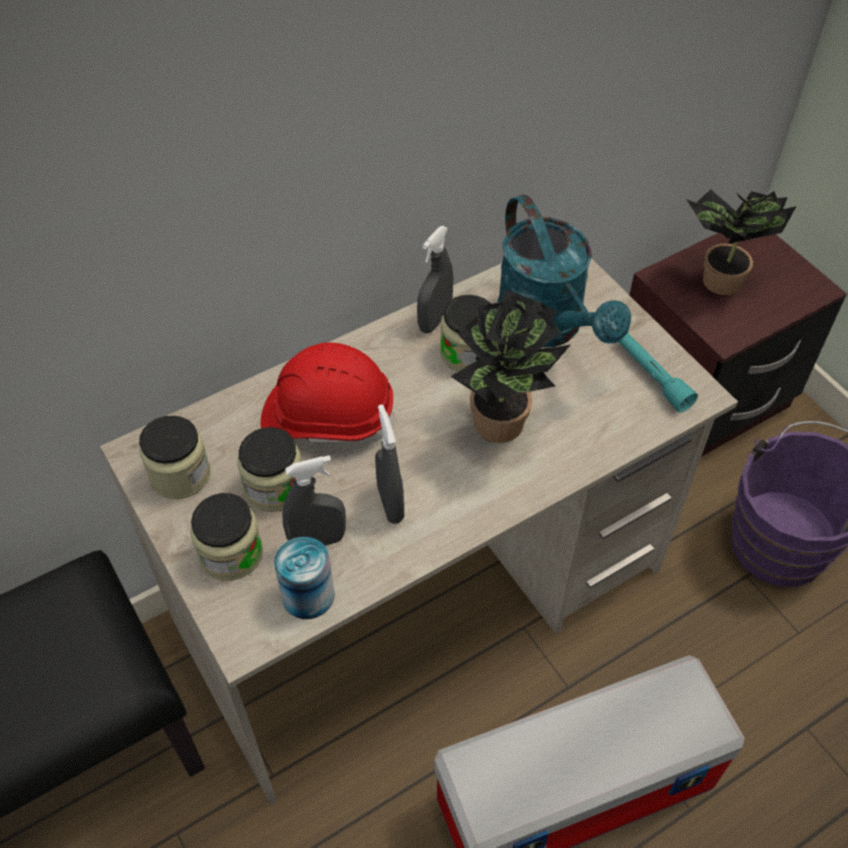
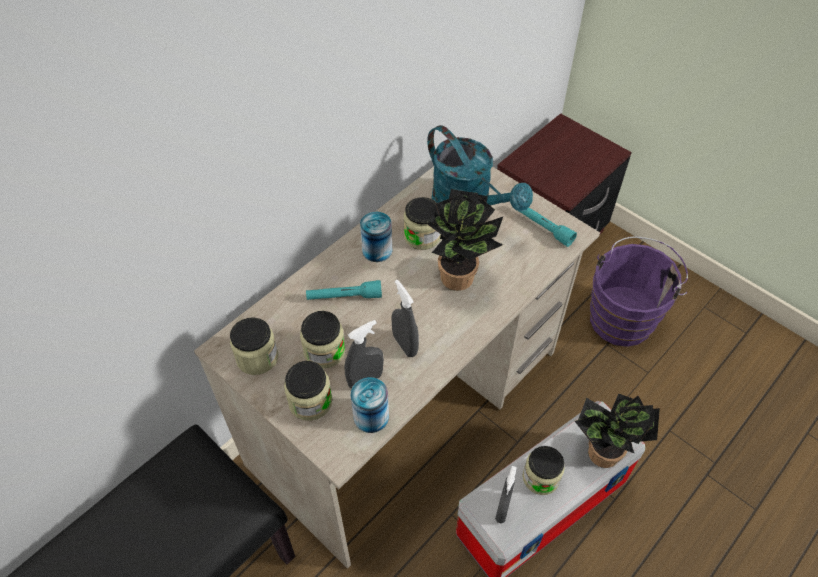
camera: 15 degrees left, 0 degrees up
red hard hat [261,342,396,443] -> turquoise flashlight [306,280,382,300]
grey spray bottle [417,226,453,333] -> grey spray bottle moved to [495,466,517,523]
potted plant [686,189,797,295] -> potted plant moved to [575,393,660,468]
none -> can [360,212,392,262]
none -> jar [523,446,564,495]

